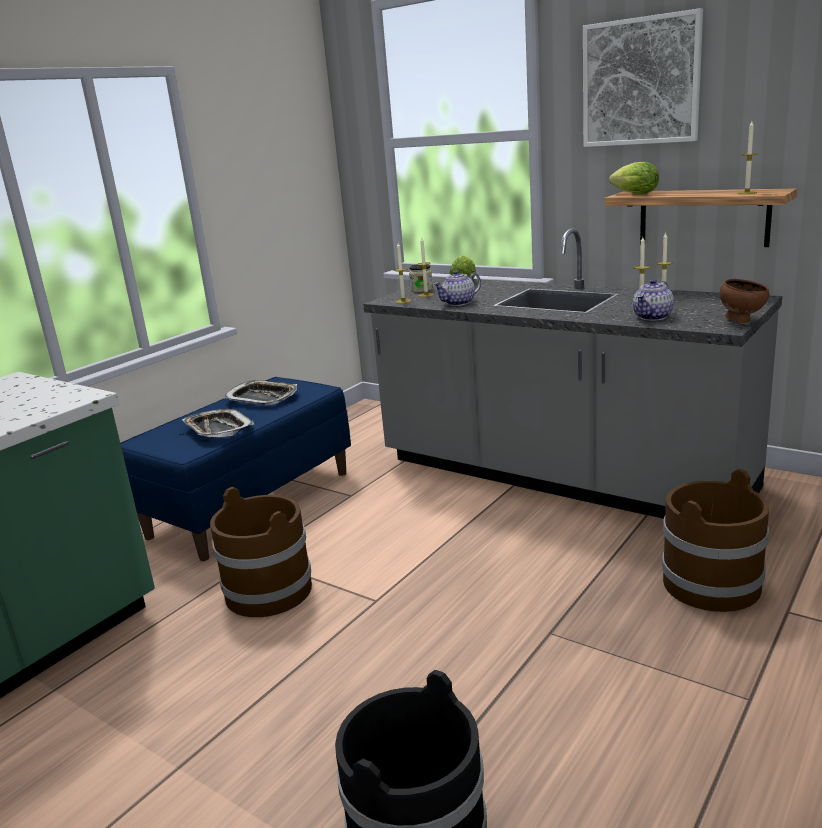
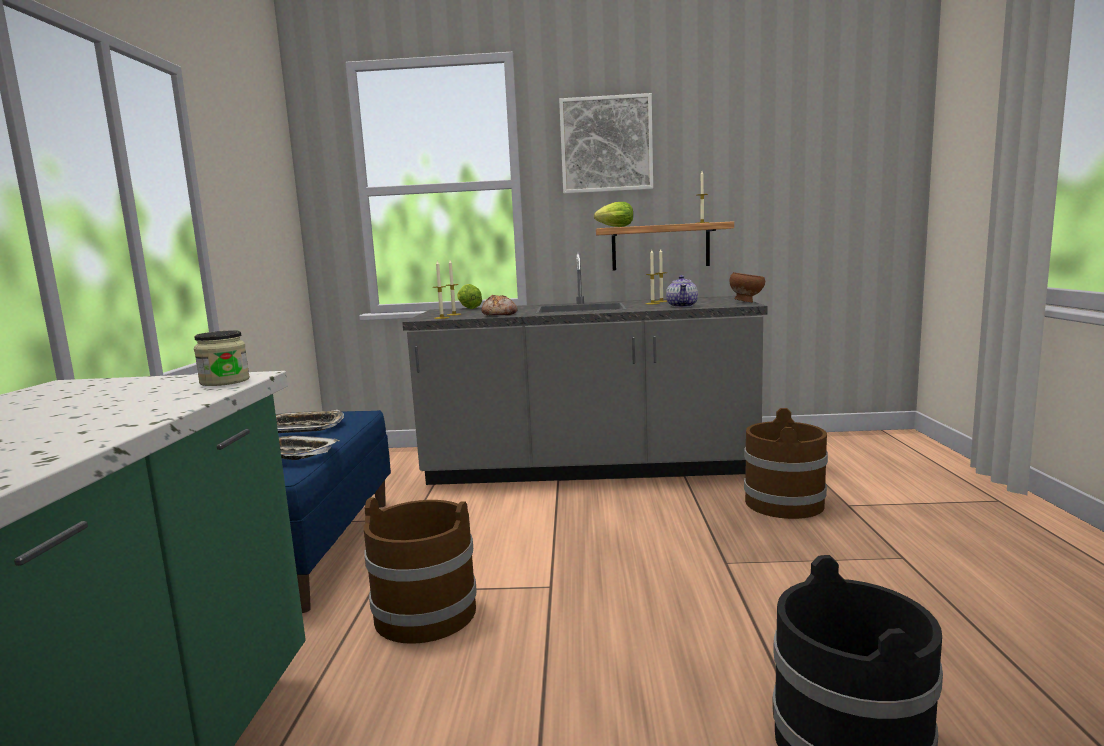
camera: 35 degrees left, 10 degrees down
jar [409,264,433,292] -> jar moved to [194,330,250,386]
teapot [433,270,481,306] -> bread [482,295,518,315]

